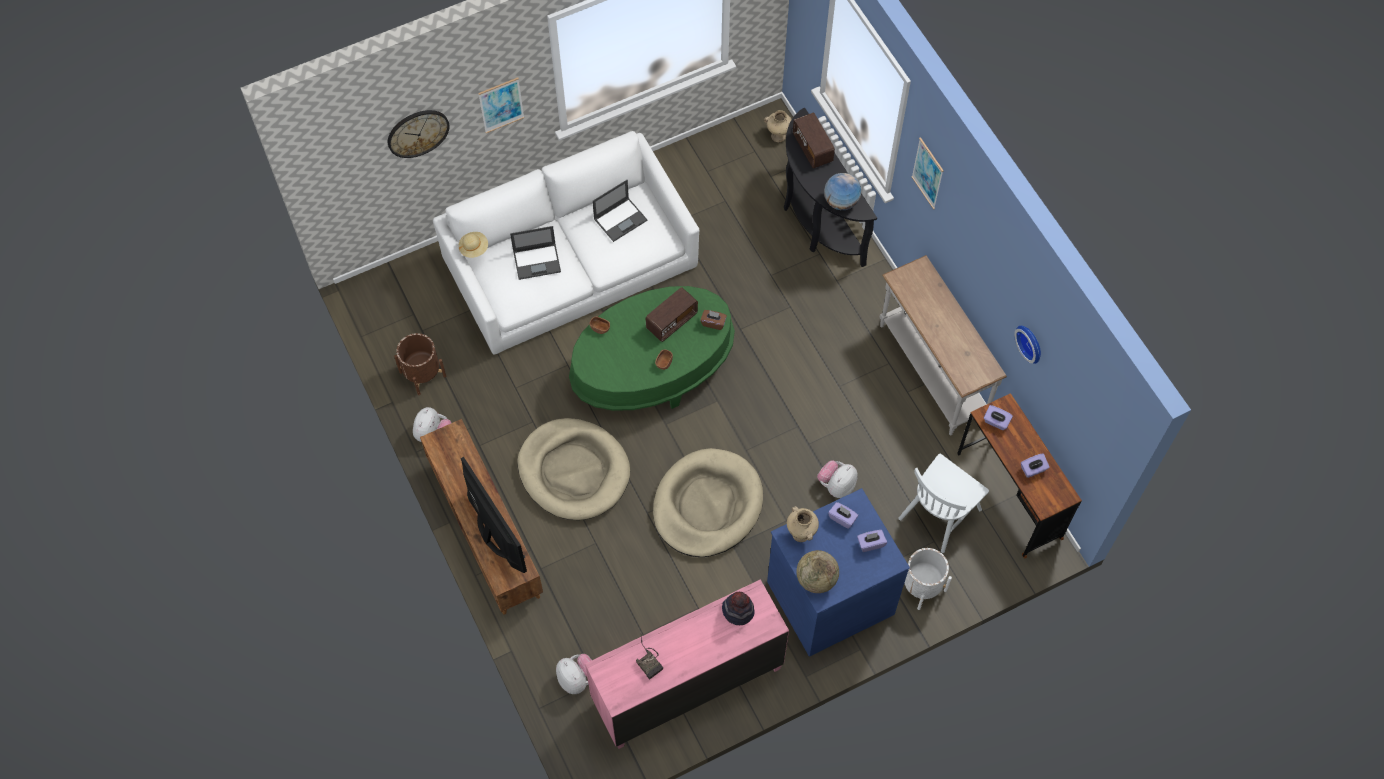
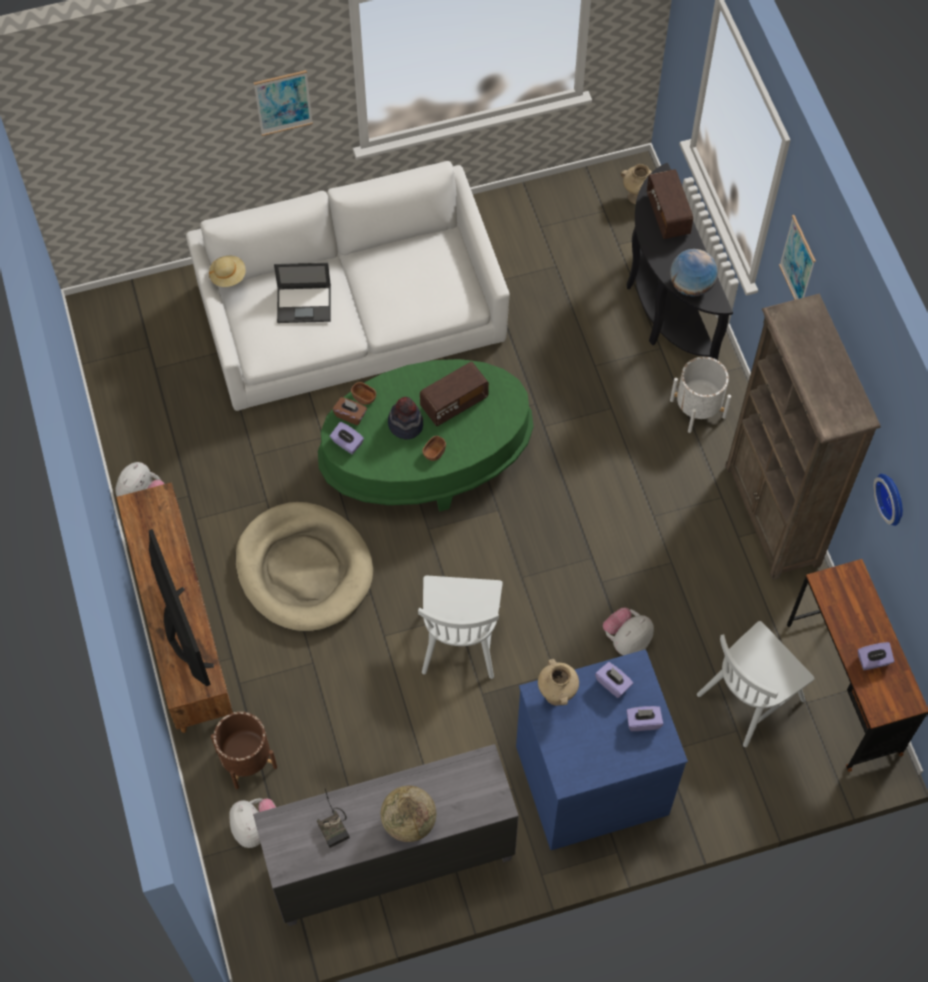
camera: 10 degrees right, 0 degrees up
wall clock [388,110,450,158] -> none
brown planter [394,333,446,395] -> brown planter moved to [211,712,277,789]
pink dresser [585,579,789,749] -> grey dresser [253,744,519,926]
laptop [592,180,647,242] -> none
beige dog bed [653,448,763,557] -> white chair [418,575,503,679]
brown tissue box [700,310,727,330] -> brown tissue box moved to [332,397,367,425]
hat [722,592,754,625] -> hat moved to [388,397,423,440]
globe [796,550,839,593] -> globe moved to [381,786,436,842]
white console table [880,255,1007,435] -> brown bookcase [725,294,880,580]
white planter [905,548,952,610] -> white planter moved to [670,357,731,433]
purple tissue box [984,405,1013,430] -> purple tissue box moved to [330,422,364,454]

